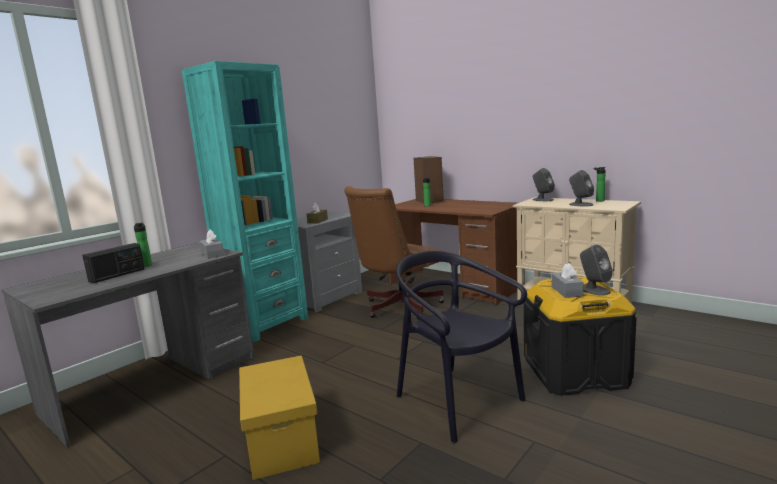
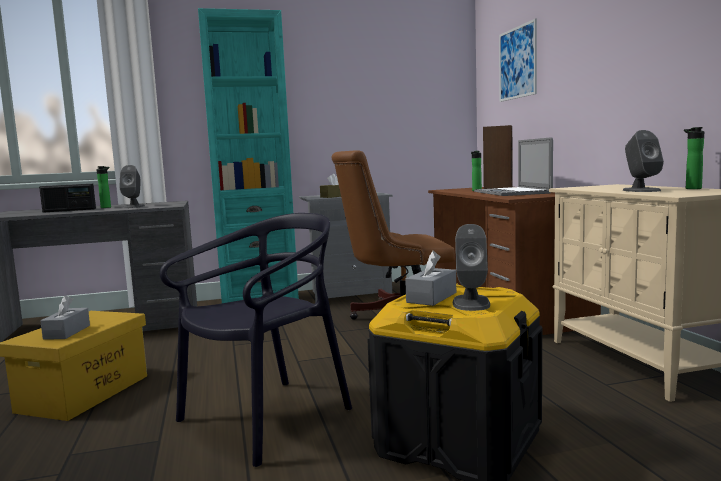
camera: 35 degrees right, 5 degrees down
grey tissue box [199,230,224,259] -> grey tissue box moved to [40,295,90,340]
black chair [396,251,527,443] -> black chair turned 45 degrees clockwise [160,213,352,467]
grey speaker [533,168,555,201] -> grey speaker moved to [119,165,145,208]
none -> laptop [474,137,553,196]
none -> picture [499,19,537,102]

